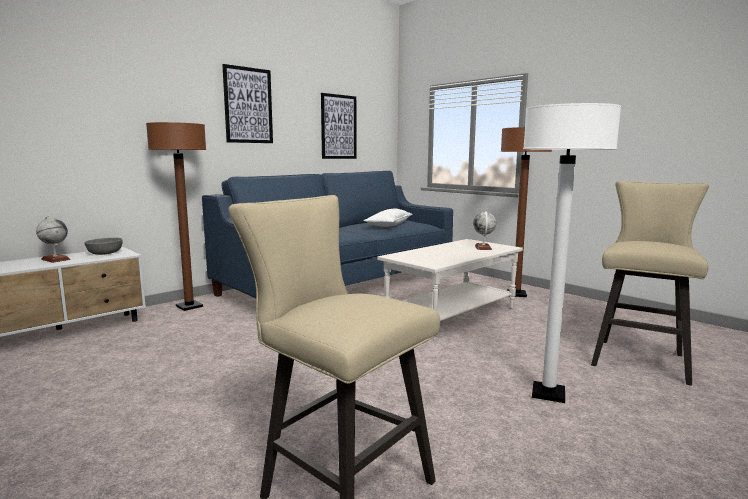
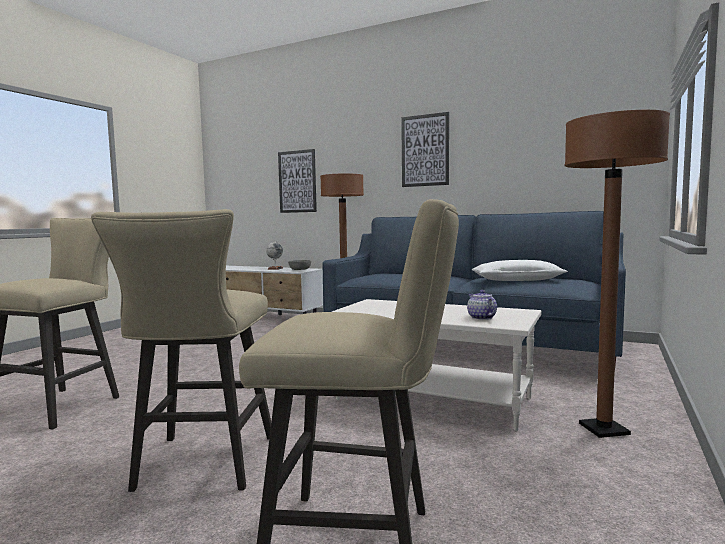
camera: 70 degrees right, 5 degrees down
picture [321,93,357,159] -> picture moved to [278,149,317,213]
globe [473,211,496,250] -> teapot [467,290,497,320]
white floor lamp [523,103,621,403] -> beige stool [91,209,271,492]

